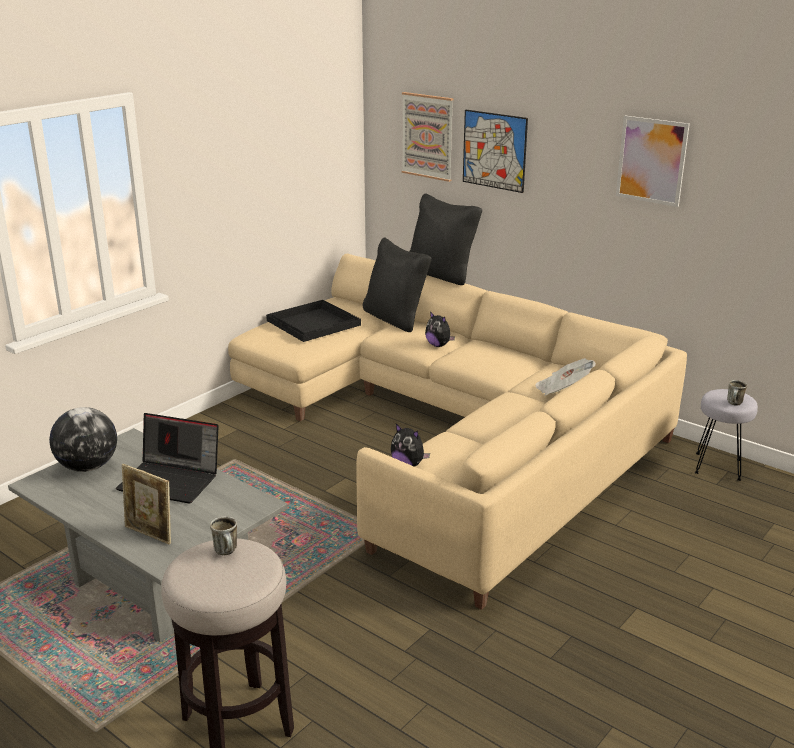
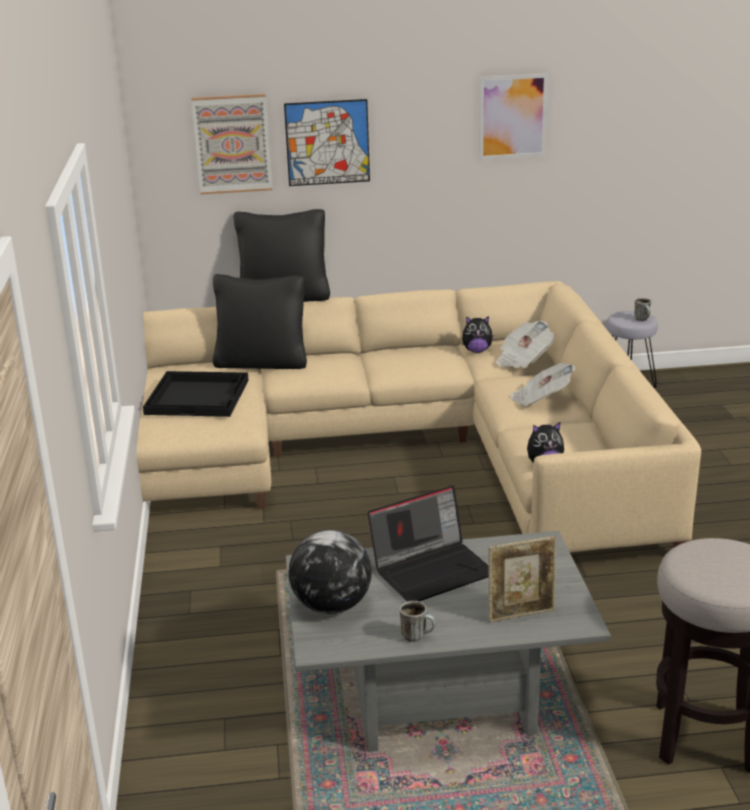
camera: 45 degrees left, 0 degrees up
mug [210,516,237,555] -> mug moved to [400,601,436,642]
plush toy [425,311,455,347] -> plush toy moved to [462,316,494,353]
none -> newspaper [510,363,576,407]

